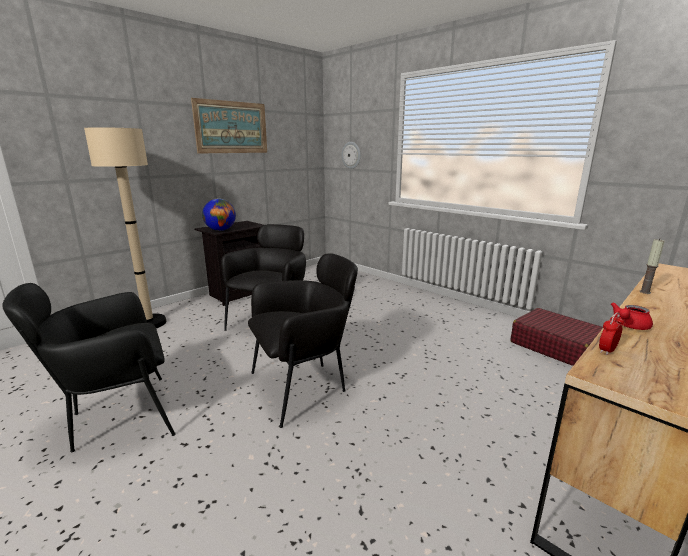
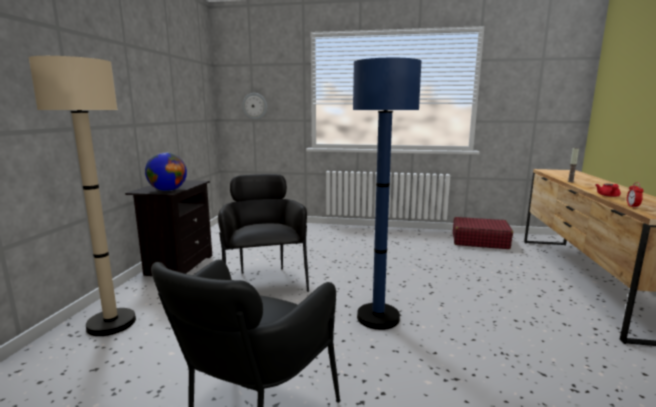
camera: 35 degrees left, 5 degrees down
picture [191,98,267,154] -> none
black armchair [248,253,358,428] -> blue floor lamp [353,58,421,330]

